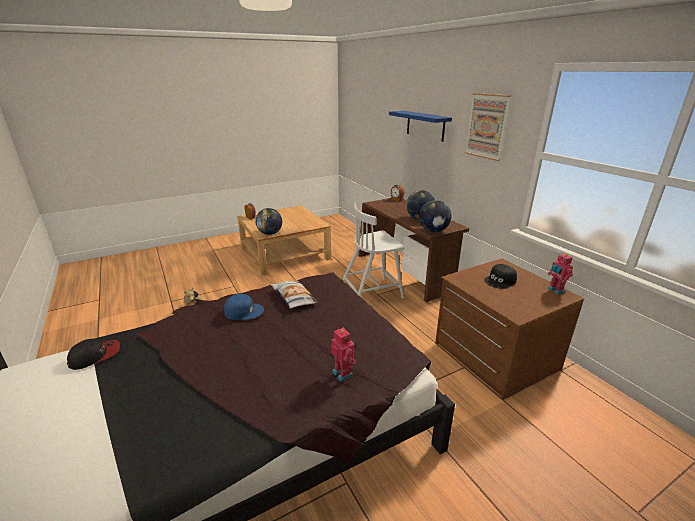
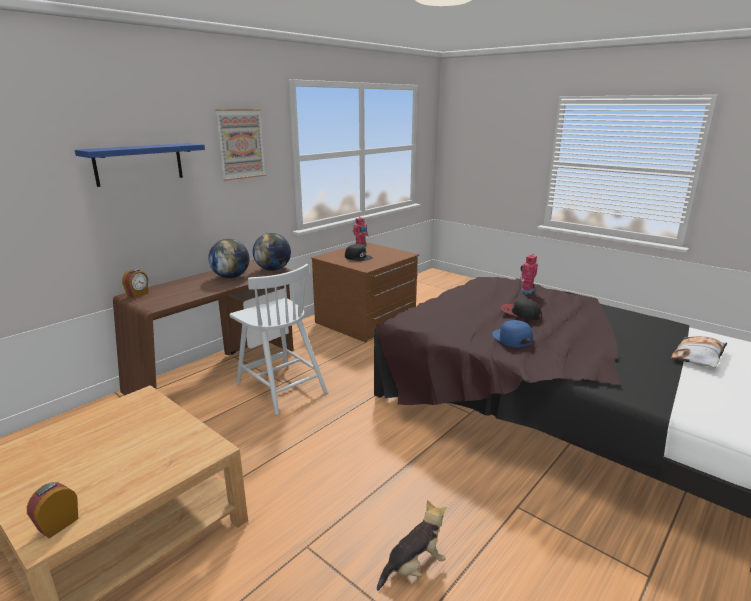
camera: 110 degrees left, 5 degrees down
cap [67,339,120,370] -> cap moved to [501,298,542,320]
globe [255,208,282,235] -> none
pillow [271,281,318,309] -> pillow moved to [671,336,727,368]

